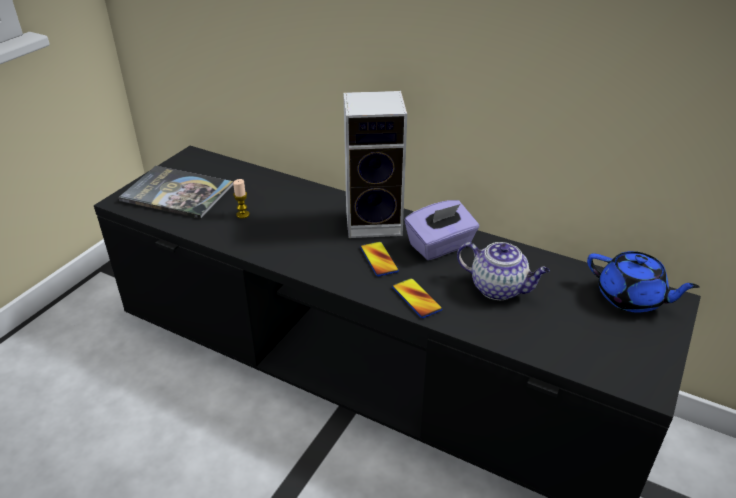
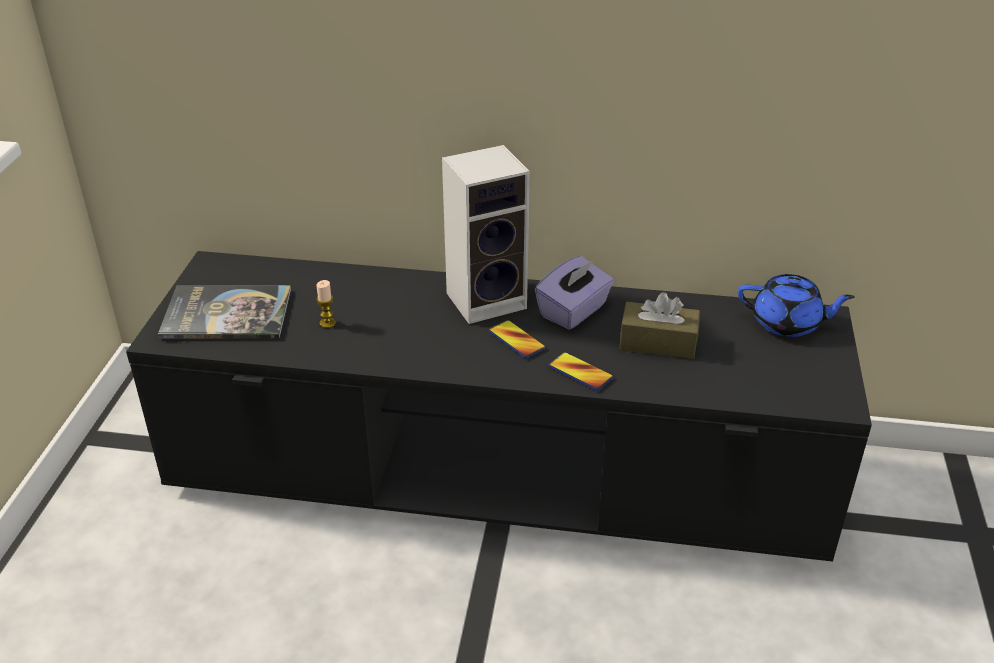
camera: 20 degrees left, 0 degrees up
teapot [457,242,550,300] -> brown tissue box [620,292,700,359]

